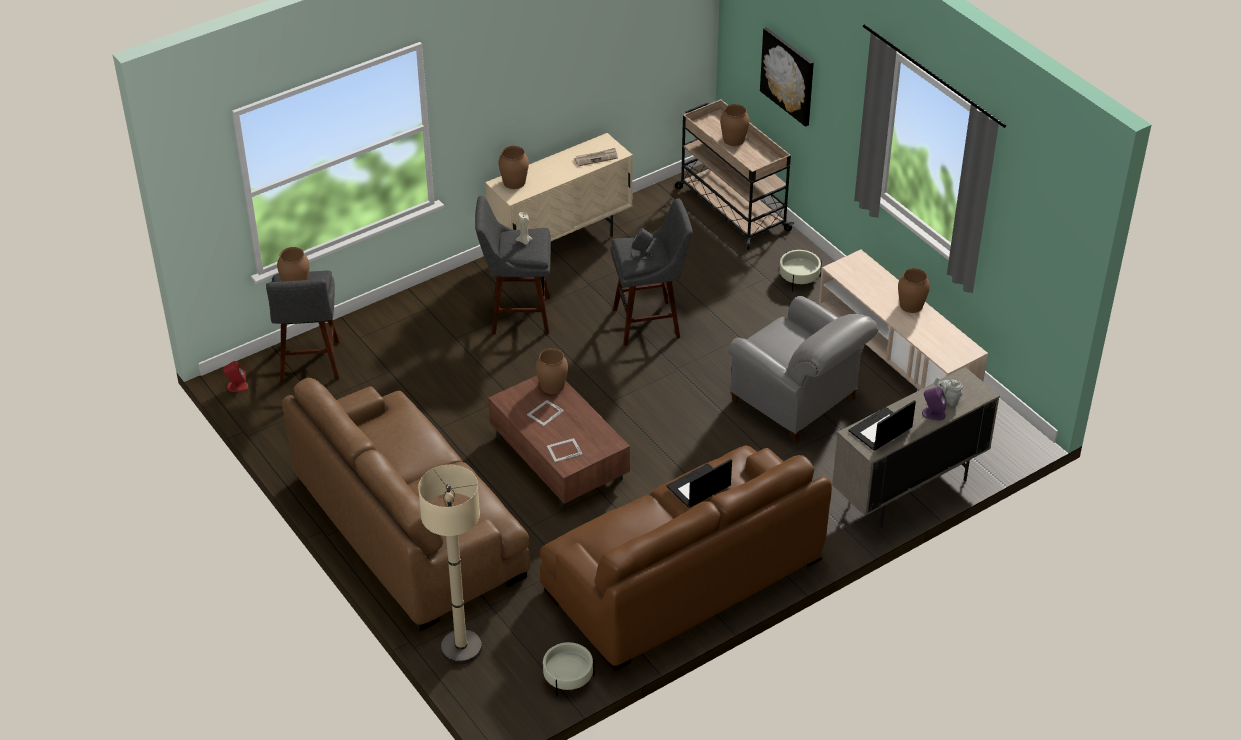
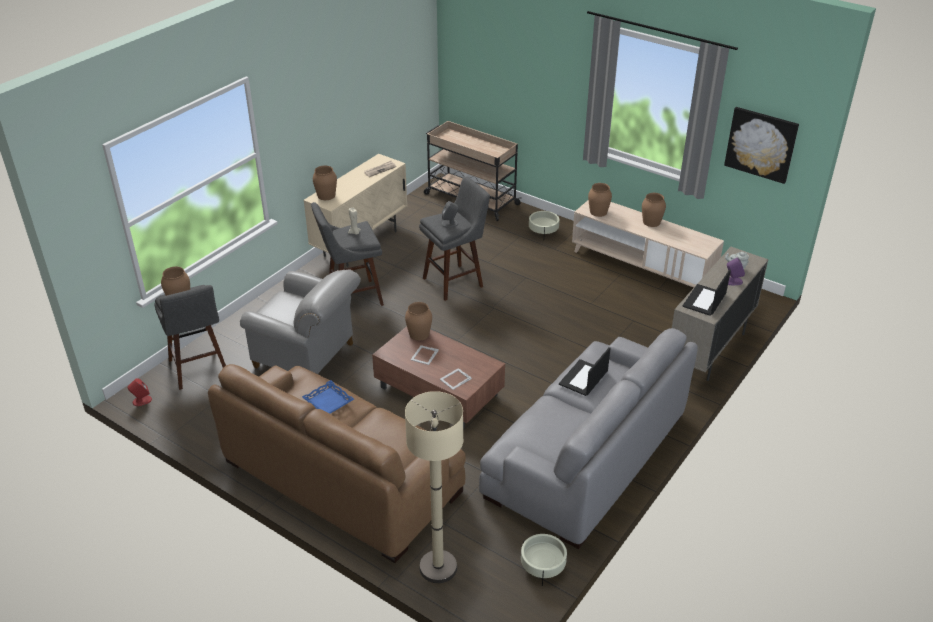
camera: 20 degrees left, 5 degrees down
brown sofa [540,446,832,671] -> grey sofa [479,328,698,549]
brown vase [720,104,750,146] -> brown vase moved to [588,183,612,217]
grey armchair [728,296,878,442] -> grey armchair moved to [240,270,361,374]
picture [760,27,814,127] -> picture moved to [724,107,799,184]
none -> blue tray [302,380,354,414]

